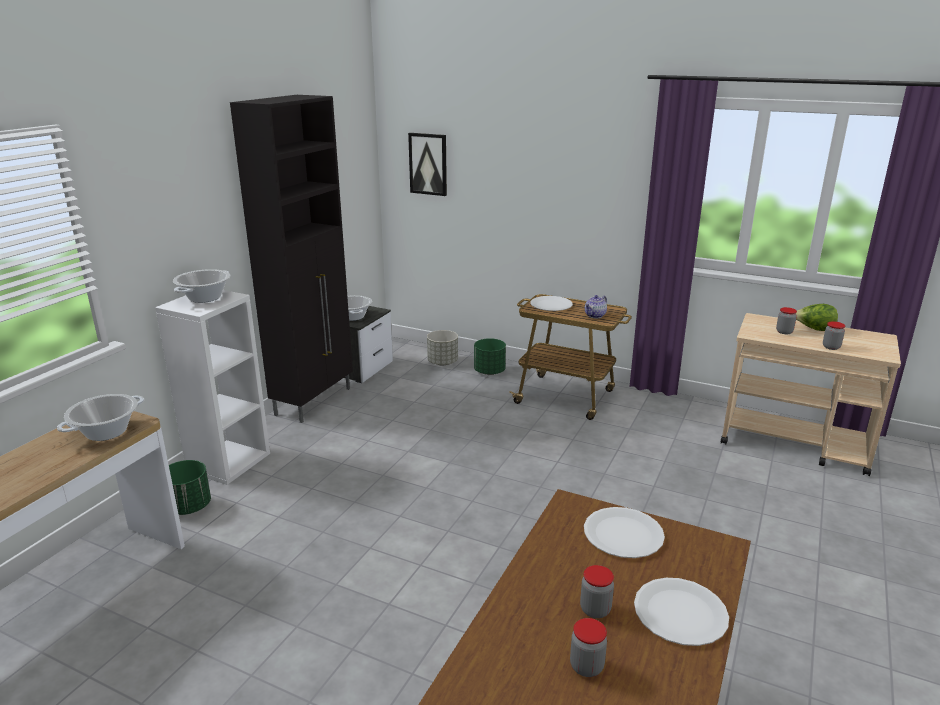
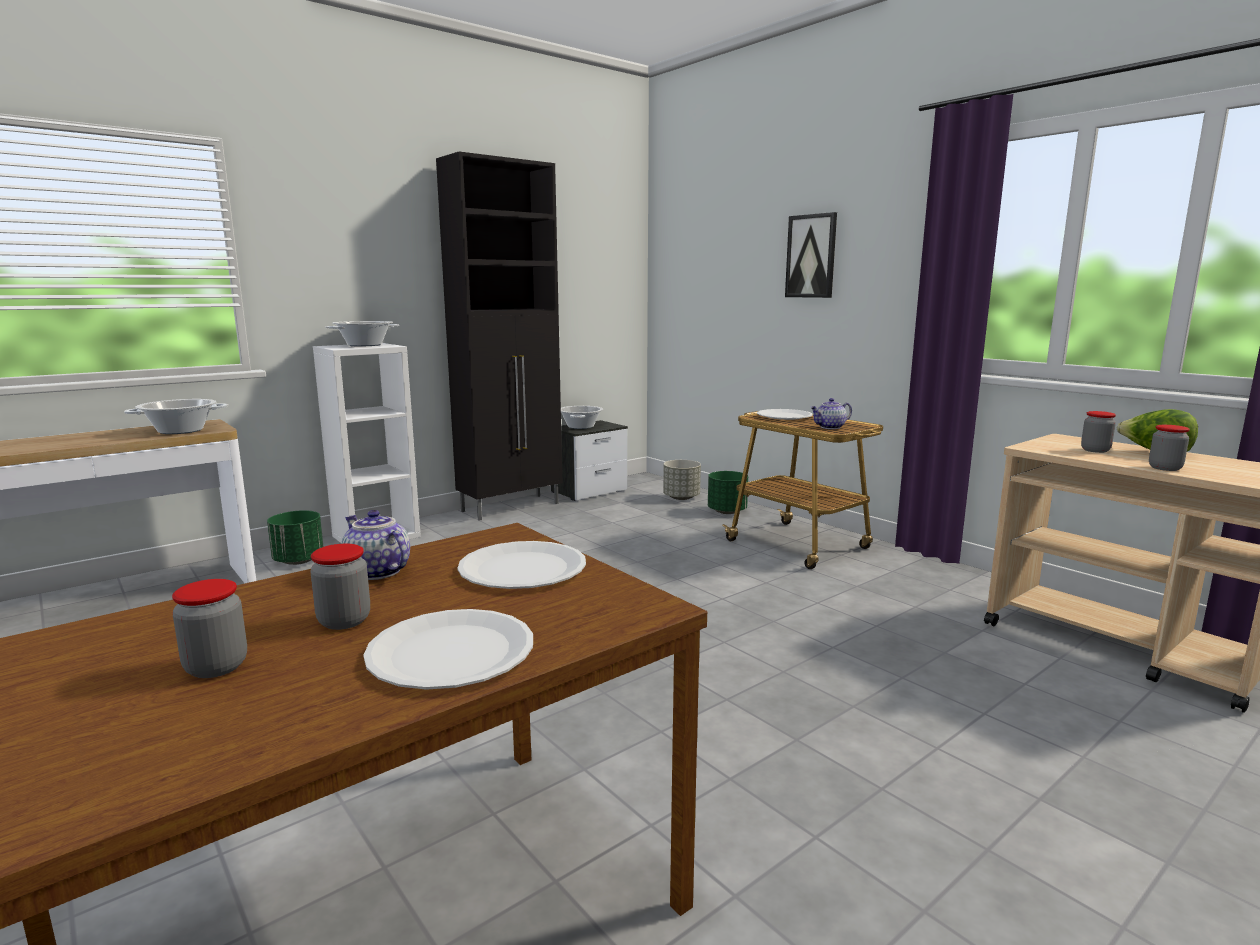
camera: 25 degrees right, 10 degrees down
picture [408,133,447,196] -> picture moved to [785,212,837,298]
none -> teapot [341,510,410,580]

